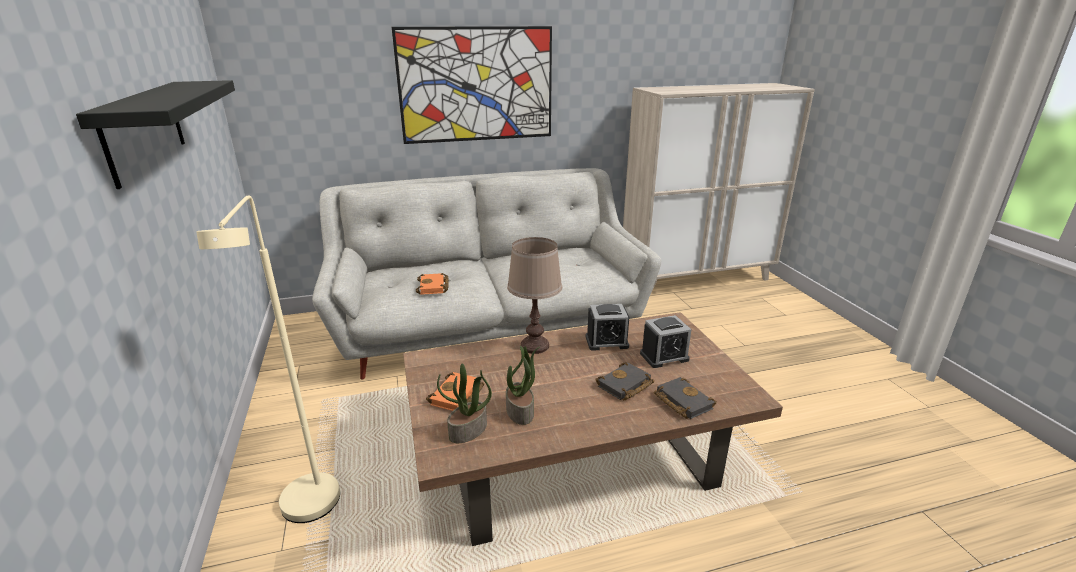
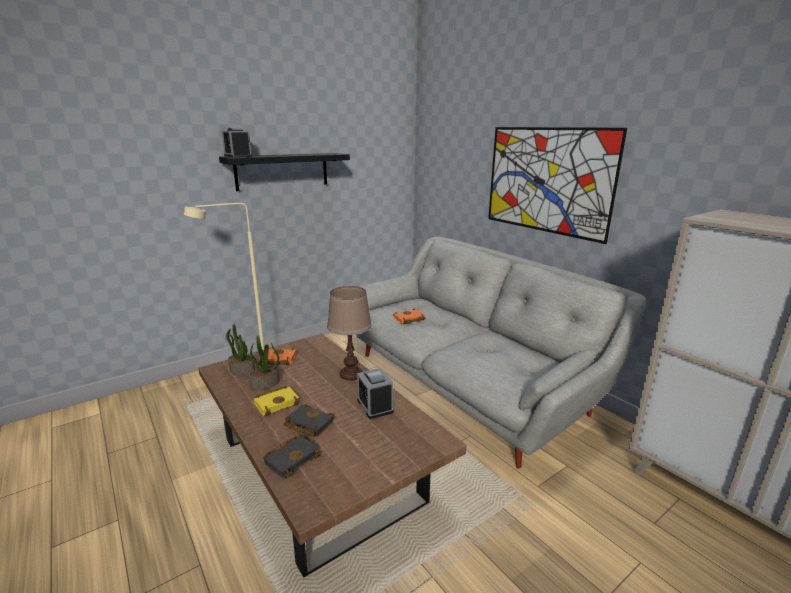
camera: 70 degrees right, 5 degrees down
alarm clock [640,315,692,368] -> alarm clock moved to [222,128,252,158]
none -> yellow book [254,386,300,416]

